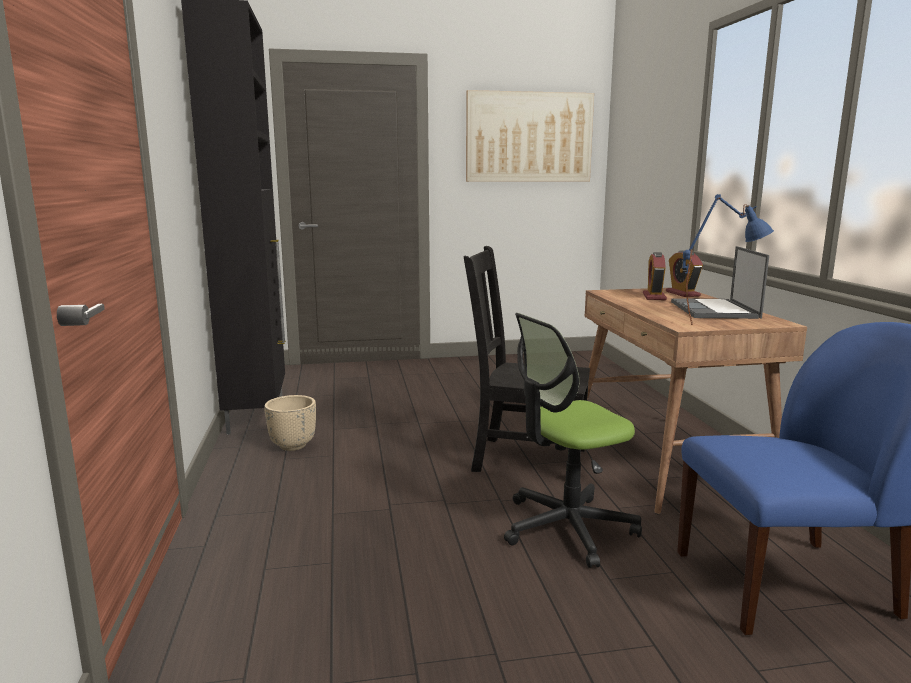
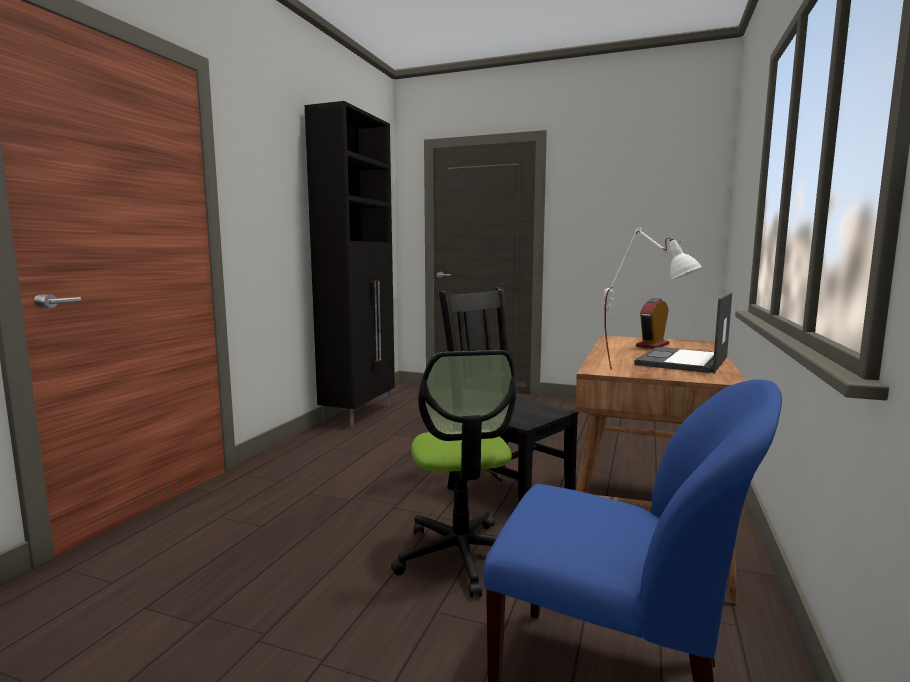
camera: 30 degrees right, 5 degrees down
beige planter [264,395,316,451] -> none
picture [466,90,594,182] -> none
office chair [504,313,642,568] -> office chair turned 105 degrees counterclockwise [391,350,517,598]
alarm clock [666,250,703,297] -> none
blue table lamp [683,194,774,325] -> white table lamp [604,227,703,370]

